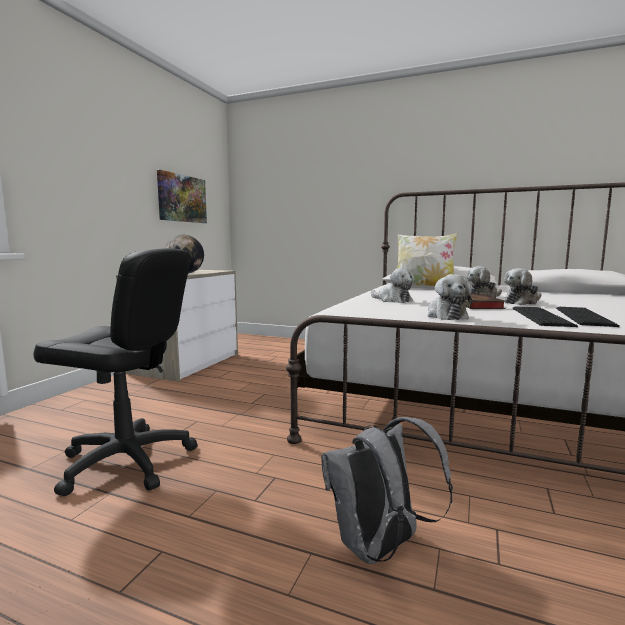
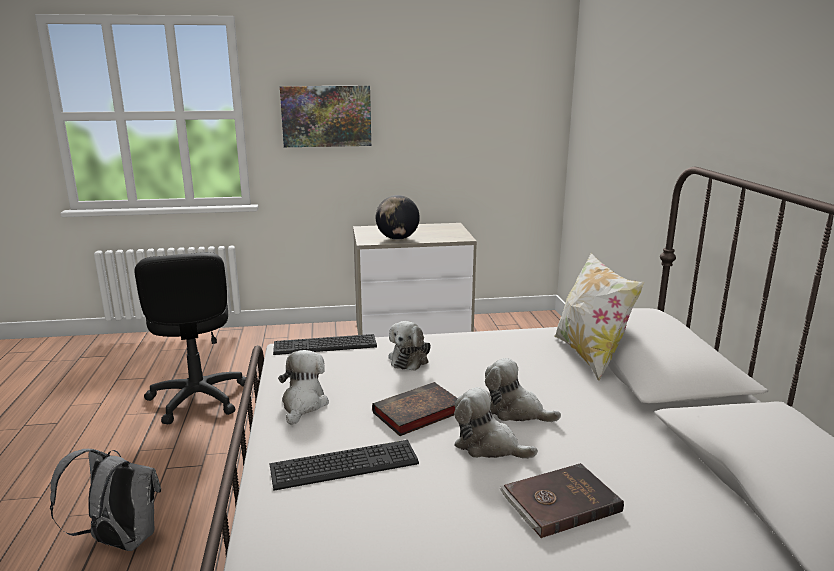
camera: 60 degrees right, 10 degrees up
picture [157,170,207,223] -> picture moved to [280,86,371,147]
plush toy [428,274,472,320] -> plush toy turned 135 degrees clockwise [278,350,329,425]
keyboard [556,307,620,327] -> keyboard moved to [273,334,377,355]
none -> brown book [500,463,624,538]

